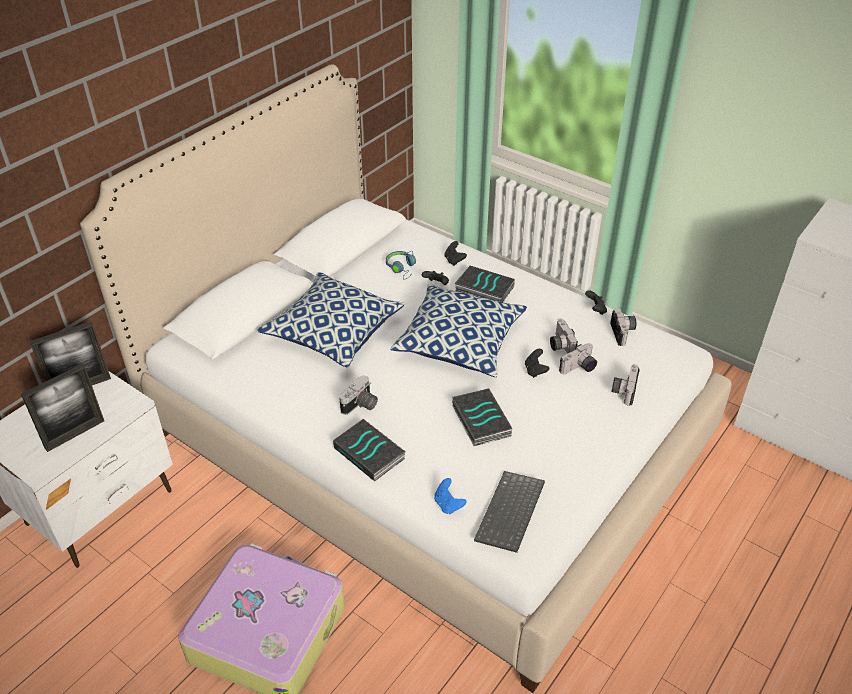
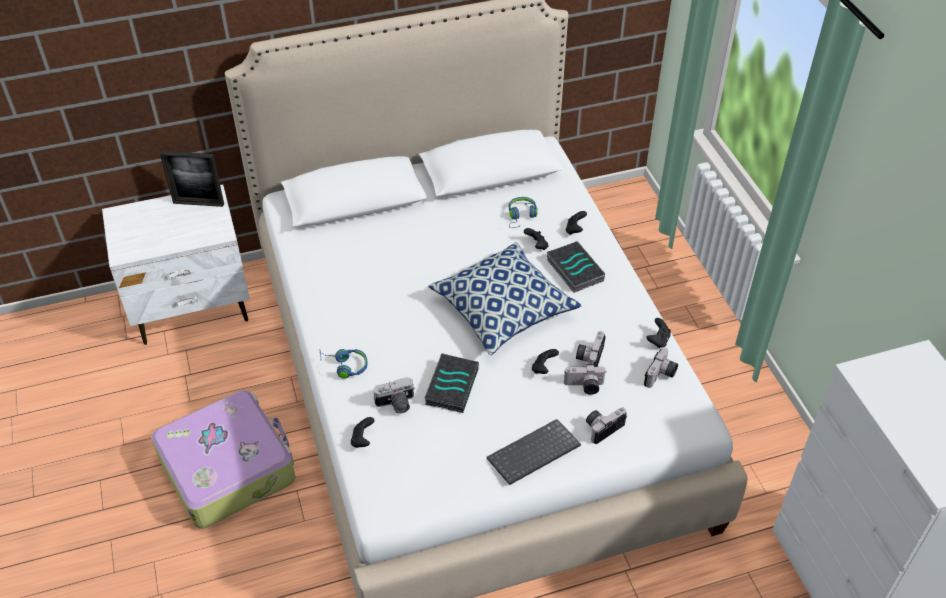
camera: 35 degrees right, 5 degrees up
picture frame [21,364,104,452] -> none
pillow [257,272,405,367] -> none
book [333,419,405,481] -> blue headphones [320,349,368,379]
camera [339,375,378,415] -> camera moved to [373,377,415,414]
blue game controller [434,478,467,514] -> black game controller [351,417,375,448]
keyboard [474,471,545,553] -> keyboard moved to [487,419,581,485]

